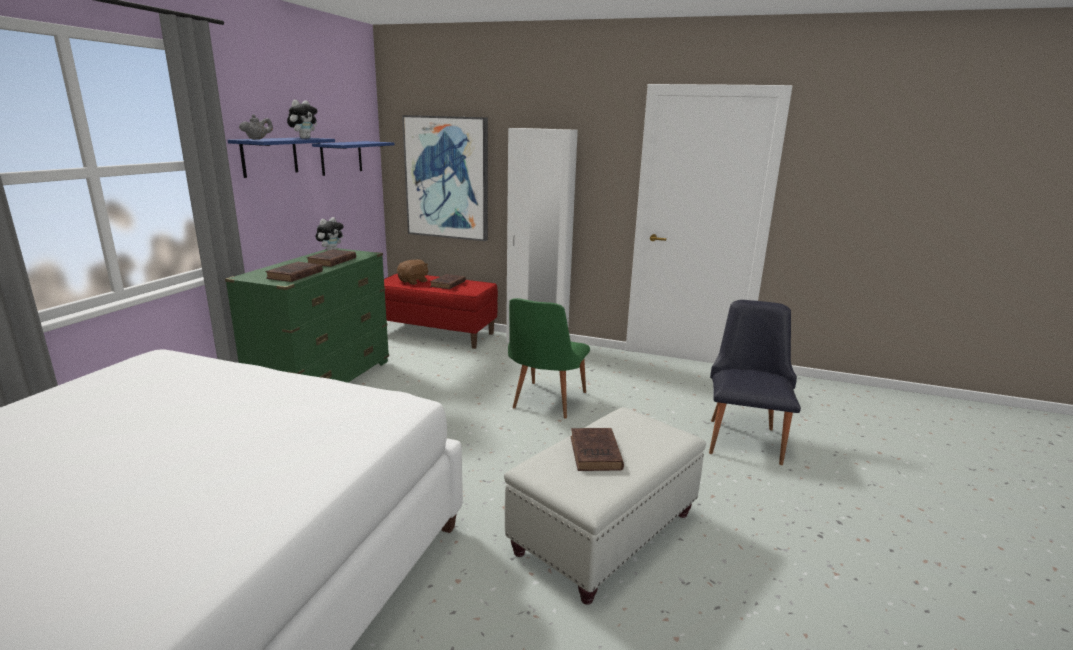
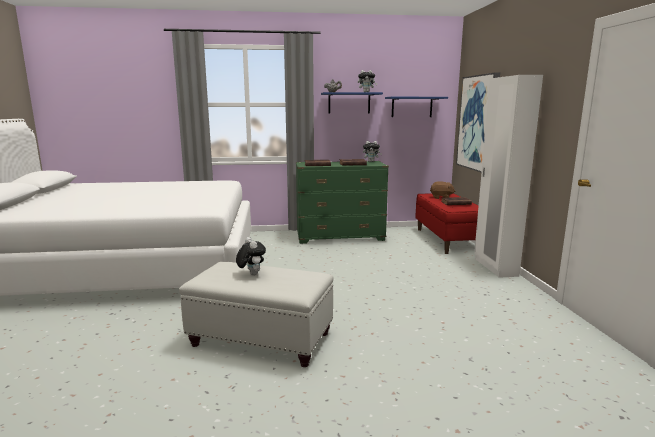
camera: 65 degrees right, 5 degrees down
green chair [508,298,590,418] -> none
brown book [570,428,624,471] -> plush toy [236,237,266,276]
black chair [709,300,801,465] -> none

